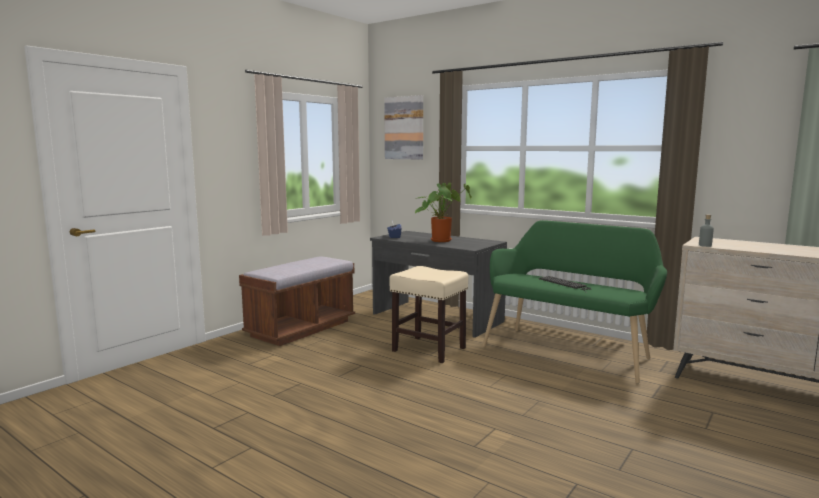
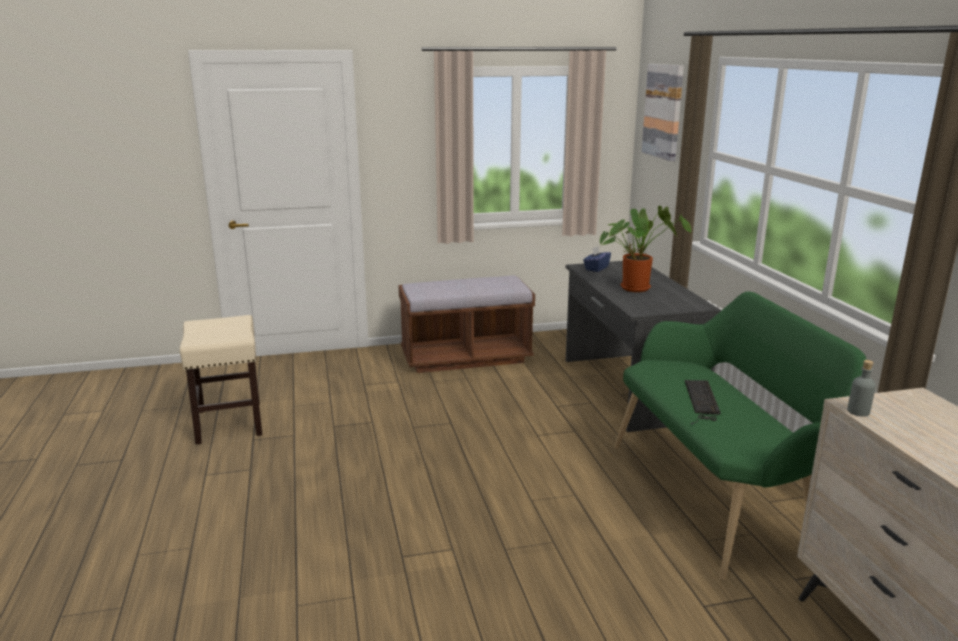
camera: 40 degrees right, 10 degrees up
beige stool [389,266,468,363] -> beige stool moved to [180,315,262,445]

